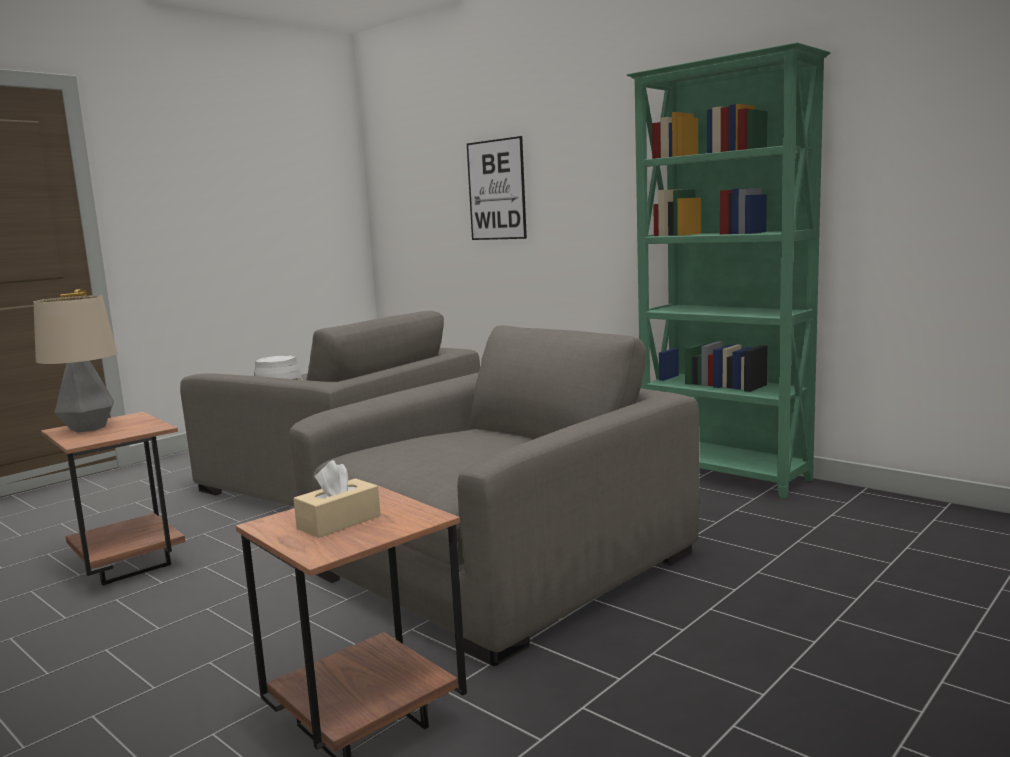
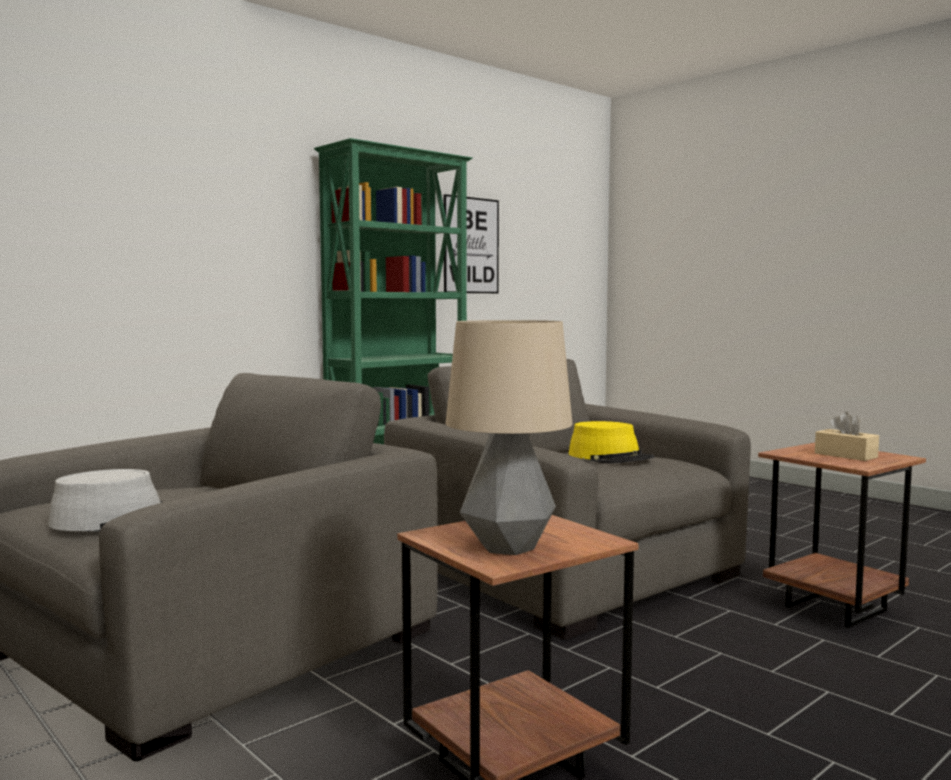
camera: 85 degrees left, 5 degrees down
picture [467,136,527,240] -> picture moved to [444,194,499,293]
none -> yellow hat [569,421,655,464]

